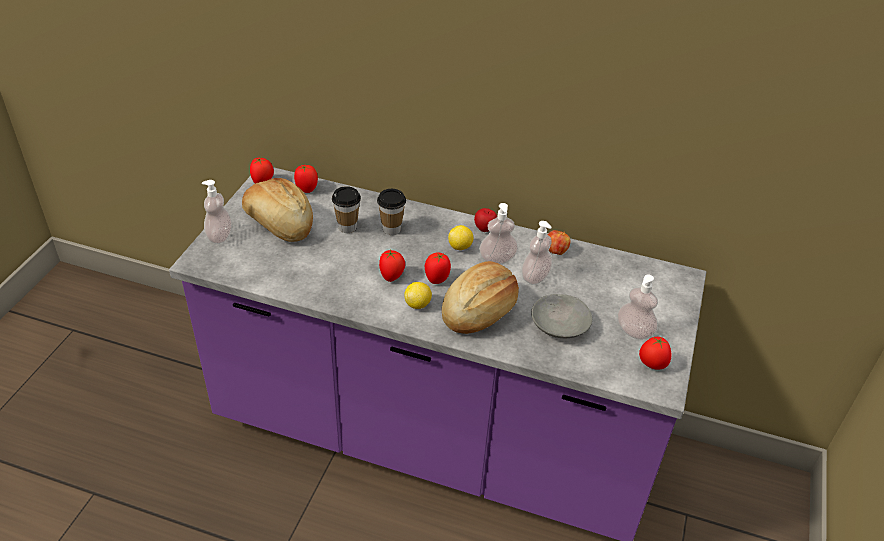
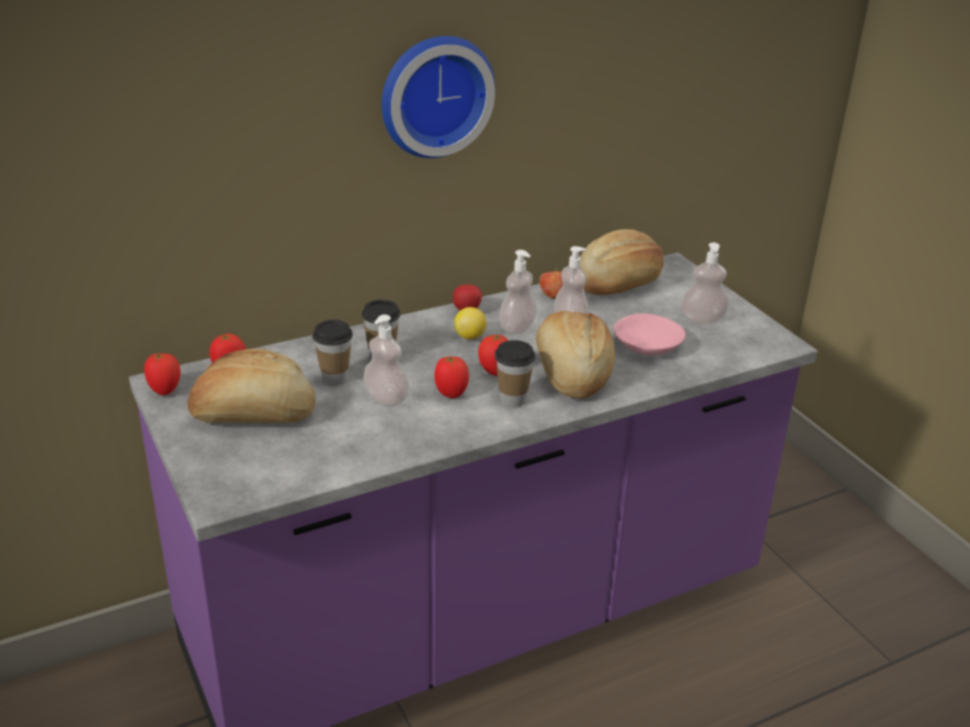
camera: 45 degrees left, 10 degrees down
soap dispenser [202,180,232,244] -> soap dispenser moved to [364,315,409,407]
lemon [404,282,432,309] -> cup [494,340,536,407]
grey bowl [531,294,592,338] -> pink bowl [614,313,686,355]
tomato [639,337,671,370] -> none
none -> wall clock [382,36,495,158]
none -> bread [580,229,664,295]

